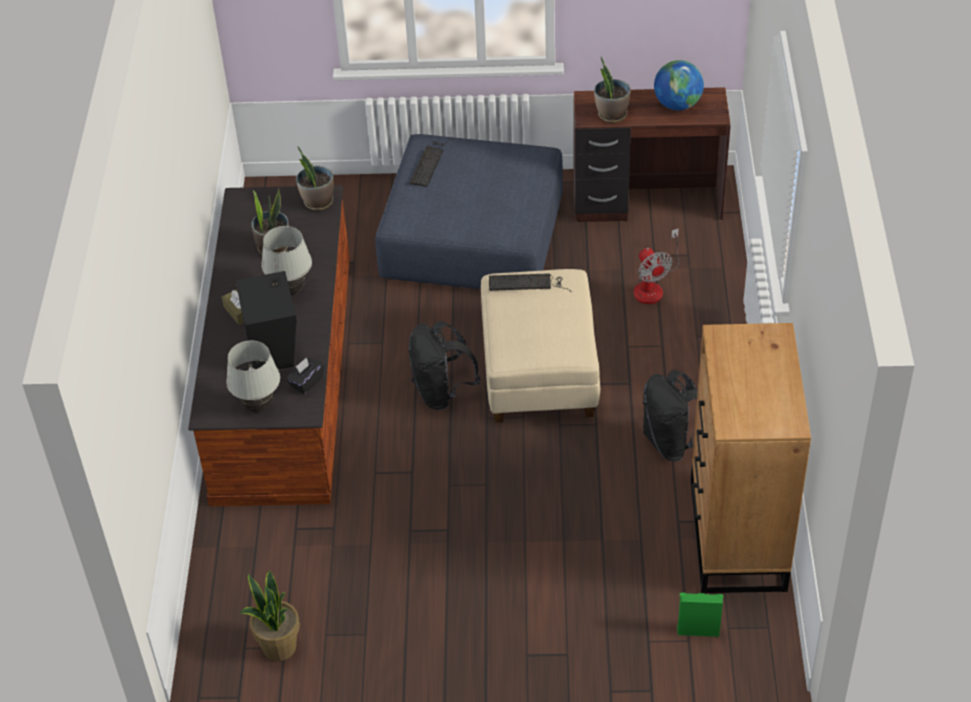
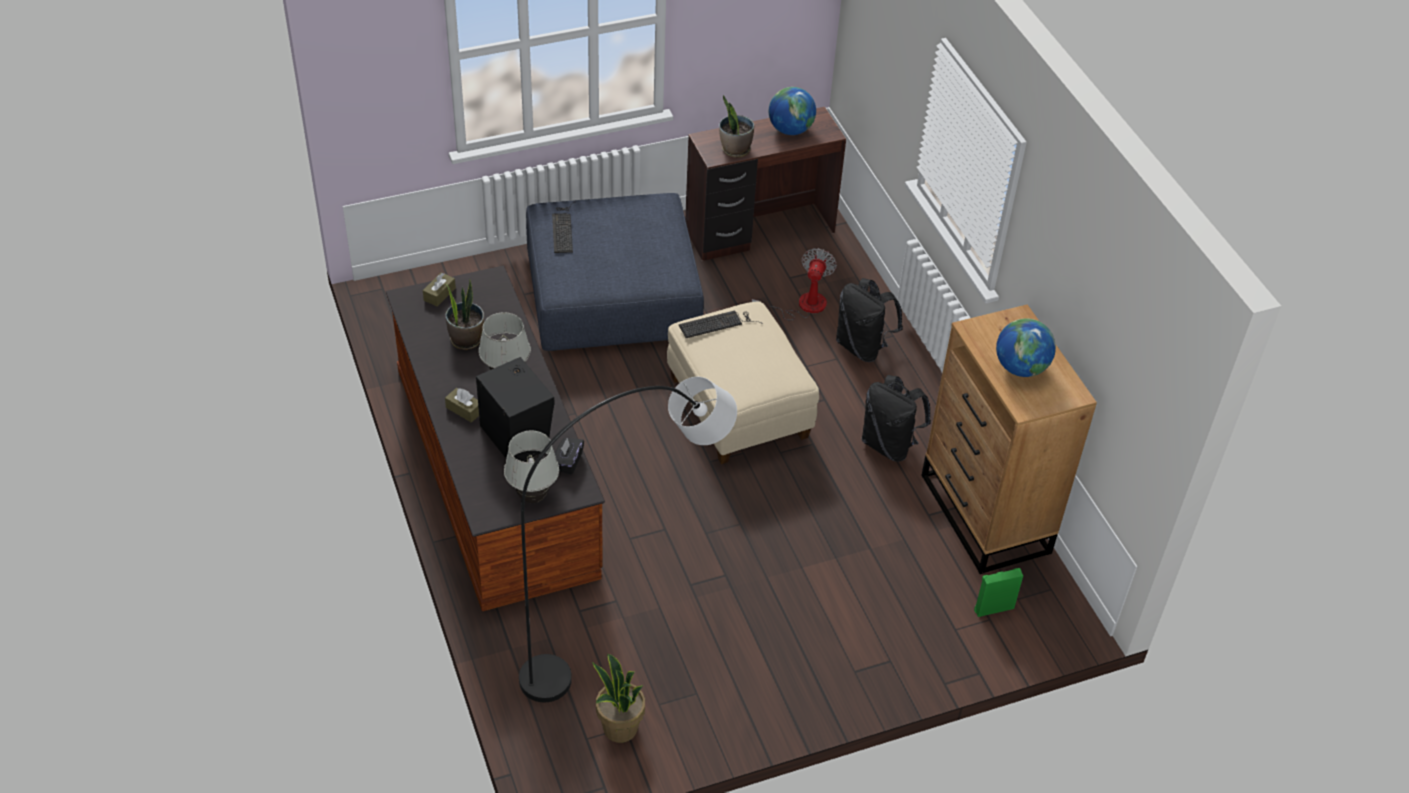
camera: 25 degrees left, 0 degrees up
potted plant [296,146,334,211] -> none
black backpack [408,321,480,410] -> black backpack moved to [836,278,903,362]
fan [634,228,679,304] -> fan turned 120 degrees counterclockwise [752,248,837,321]
none -> brown tissue box [423,272,456,307]
none -> black floor lamp [519,377,737,702]
none -> globe [996,318,1056,377]

